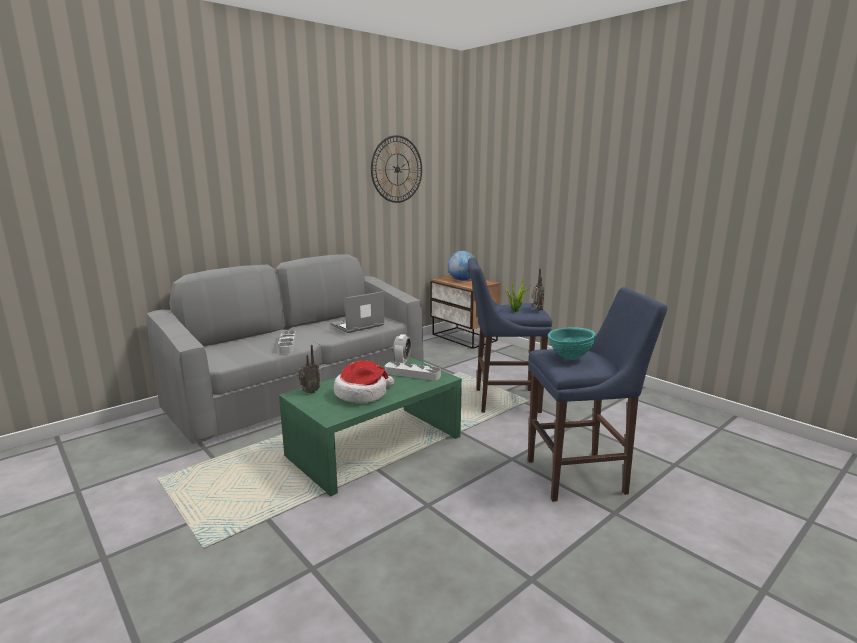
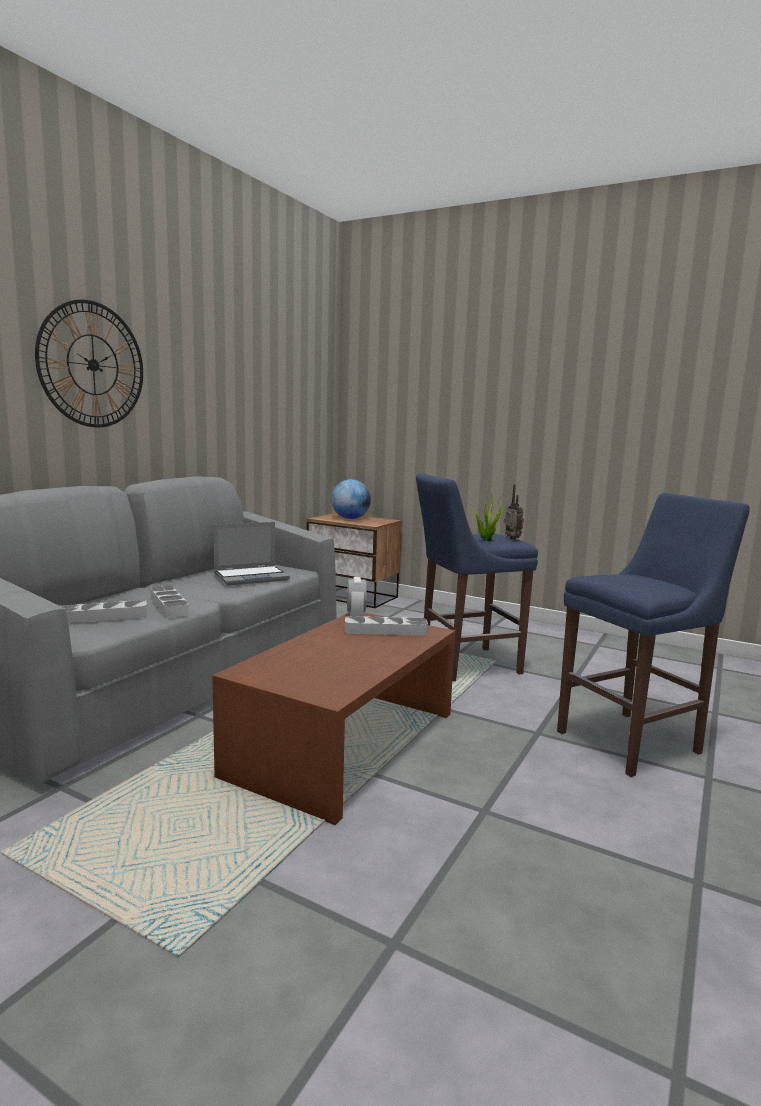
camera: 20 degrees left, 5 degrees down
green coffee table [279,357,462,497] -> brown coffee table [212,612,455,825]
radio [298,345,320,394] -> none
laptop [331,291,385,333] -> laptop turned 150 degrees counterclockwise [213,522,290,586]
hat [334,360,394,403] -> none
wall clock [371,135,422,203] -> wall clock moved to [35,299,143,428]
turquoise bowl [548,328,596,360] -> none
none -> grey tray [61,600,147,623]

